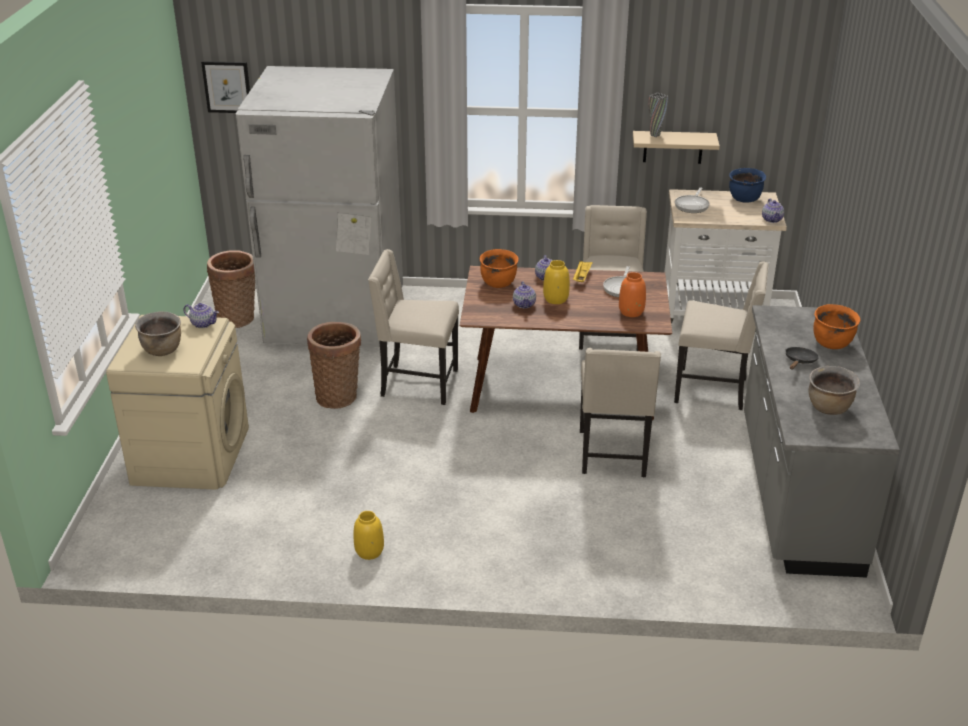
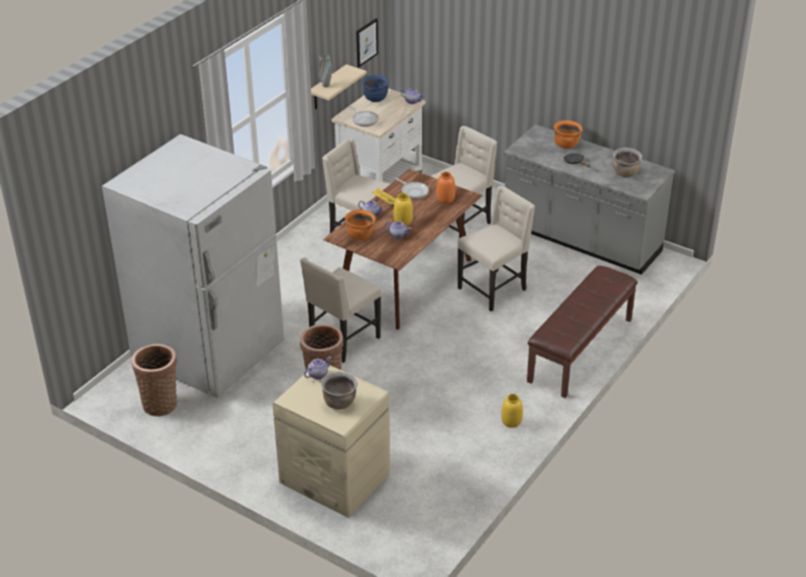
camera: 60 degrees left, 5 degrees up
picture [201,61,250,113] -> picture moved to [356,18,378,67]
beige chair [580,348,661,477] -> beige chair turned 75 degrees counterclockwise [457,186,535,312]
none -> brown bench [527,266,638,398]

